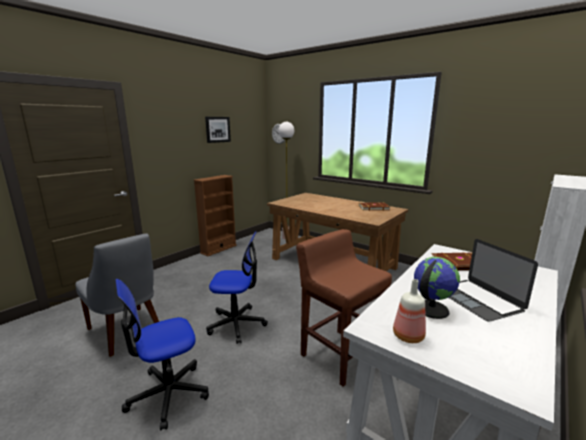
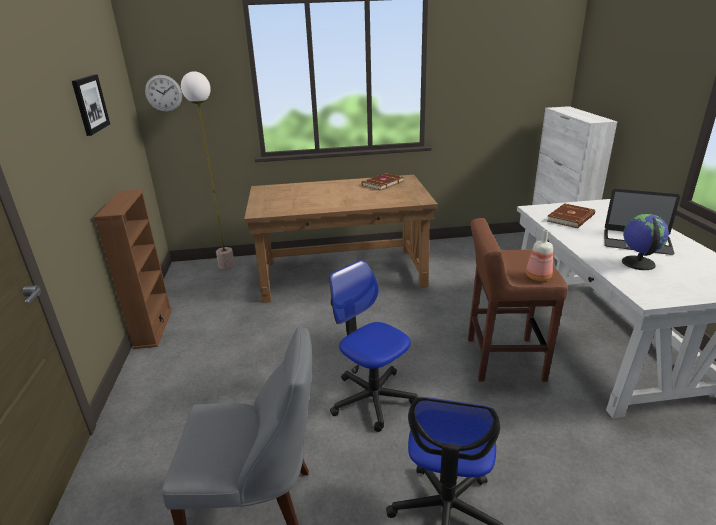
camera: 45 degrees left, 10 degrees up
office chair [206,231,268,344] -> office chair turned 90 degrees counterclockwise [329,260,418,432]
bottle [393,279,426,343] -> bottle moved to [526,229,553,281]

